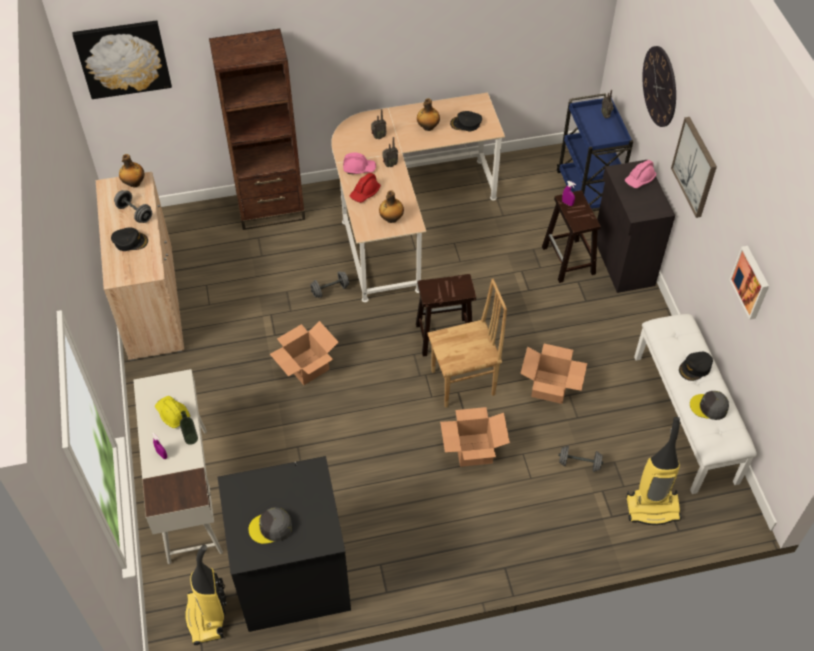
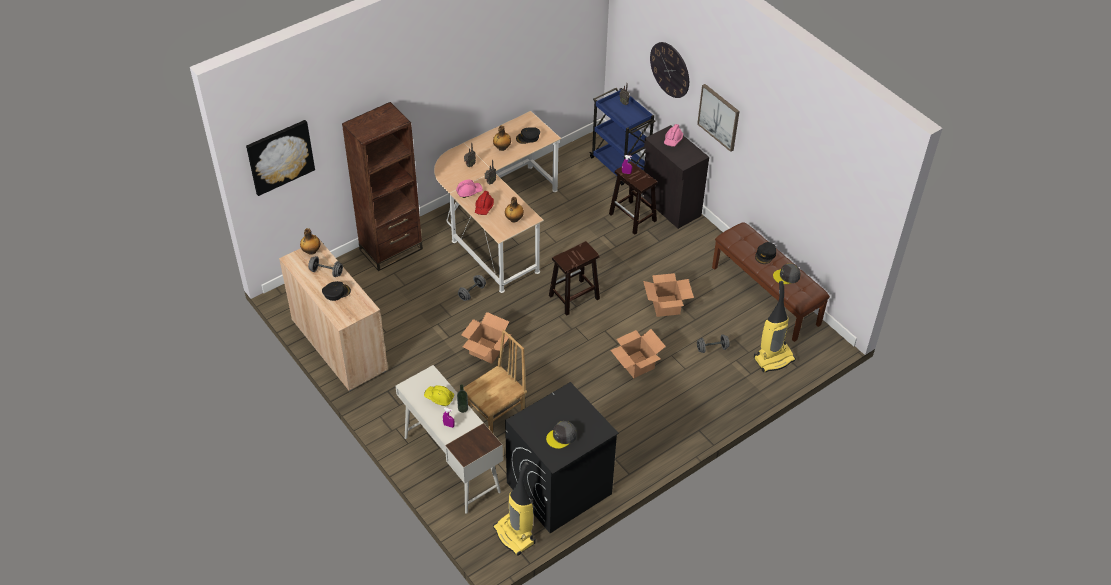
camera: 25 degrees left, 5 degrees down
brown chair [427,279,507,408] -> brown chair moved to [464,329,527,433]
white bench [634,314,757,494] -> brown bench [712,222,830,342]
picture [729,246,769,320] -> none

